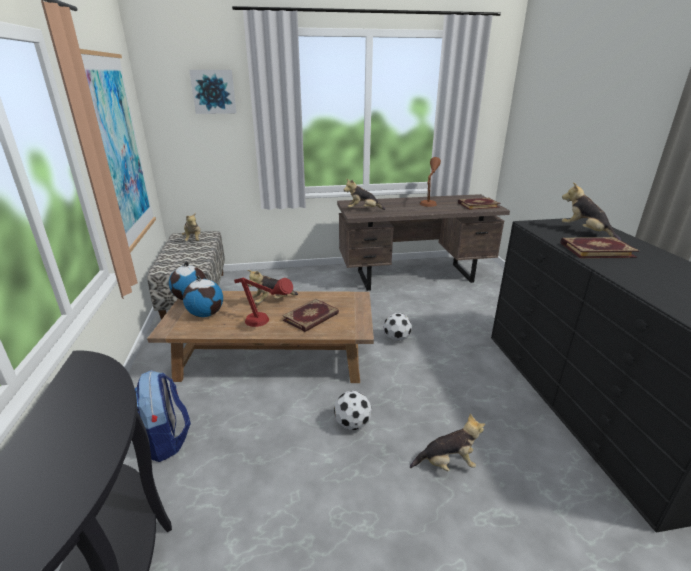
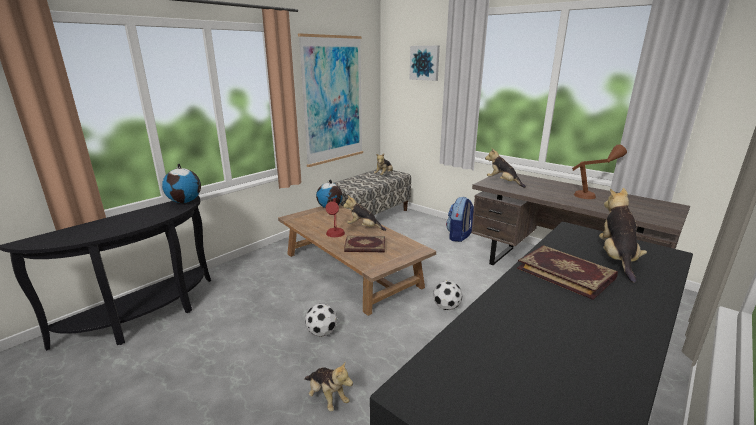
camera: 50 degrees right, 5 degrees down
backpack [135,370,191,462] -> backpack moved to [446,197,474,242]
globe [183,275,223,317] -> globe moved to [162,163,201,203]
book [458,198,501,210] -> none

